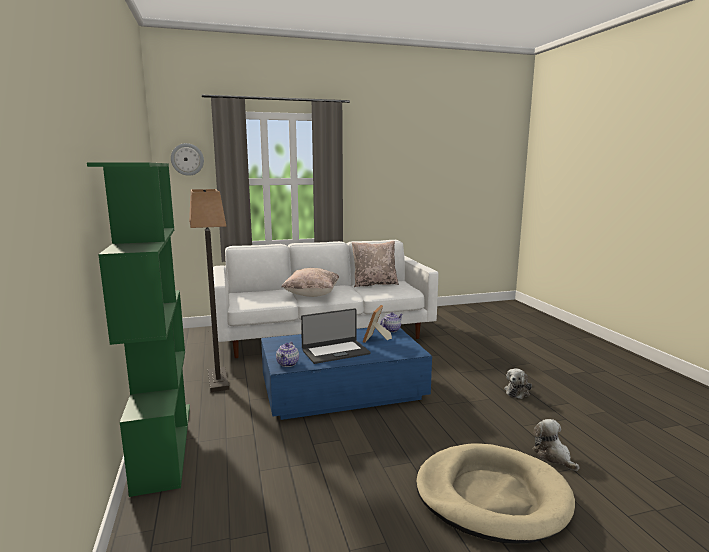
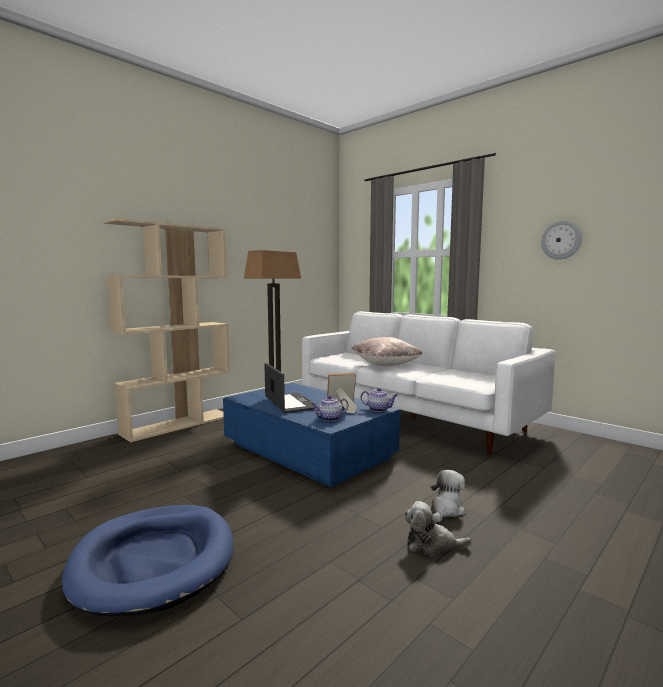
camera: 60 degrees right, 5 degrees down
green bookcase [87,162,190,497] -> beige bookcase [103,218,230,442]
wall clock [171,143,204,176] -> wall clock moved to [541,221,582,260]
teapot [276,342,299,367] -> teapot moved to [311,395,349,421]
laptop [301,308,371,364] -> laptop turned 150 degrees counterclockwise [264,363,319,413]
beige pillow [352,241,399,287] -> none
beige dog bed [416,443,575,543] -> blue dog bed [62,505,234,616]
plush toy [533,419,579,471] -> plush toy moved to [431,470,465,522]

